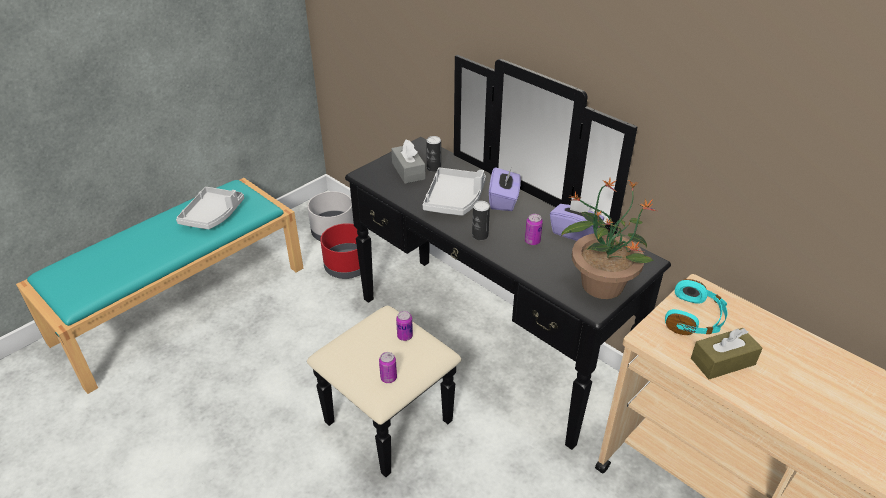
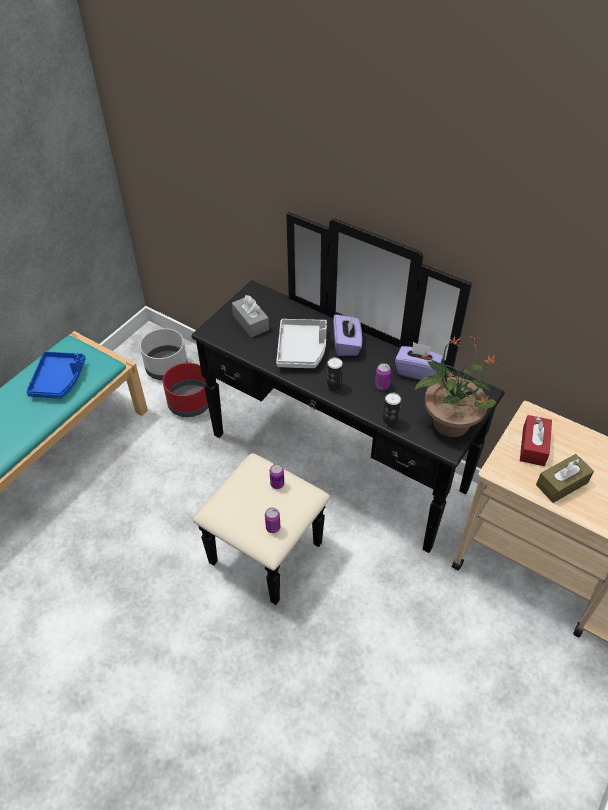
camera: 10 degrees left, 10 degrees up
grey tray [176,187,244,229] -> blue tray [26,352,86,398]
can [426,136,441,172] -> can moved to [382,393,401,427]
turquoise headphones [665,279,727,335] -> red tissue box [520,415,552,466]

